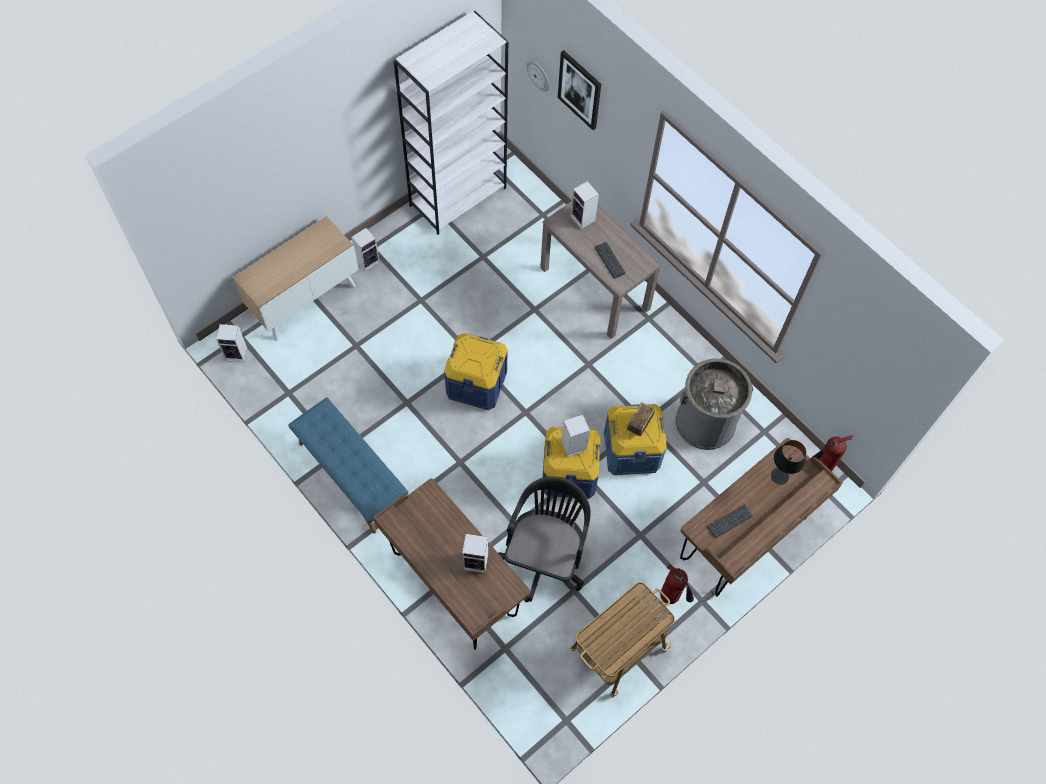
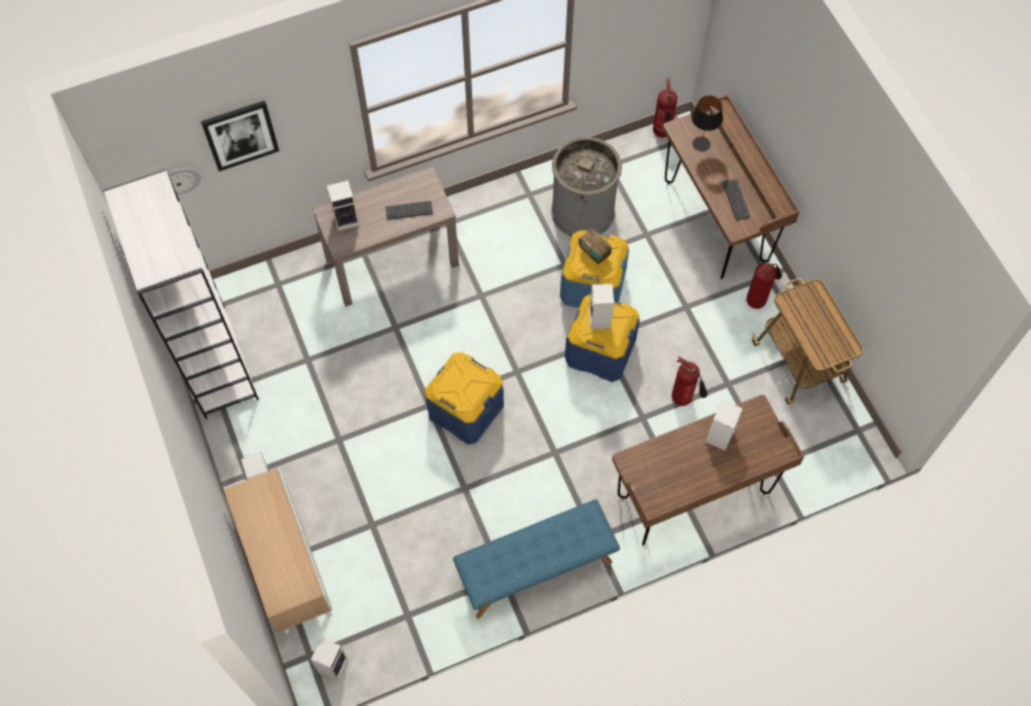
camera: 70 degrees left, 0 degrees up
black office chair [498,476,590,602] -> fire extinguisher [672,357,708,406]

